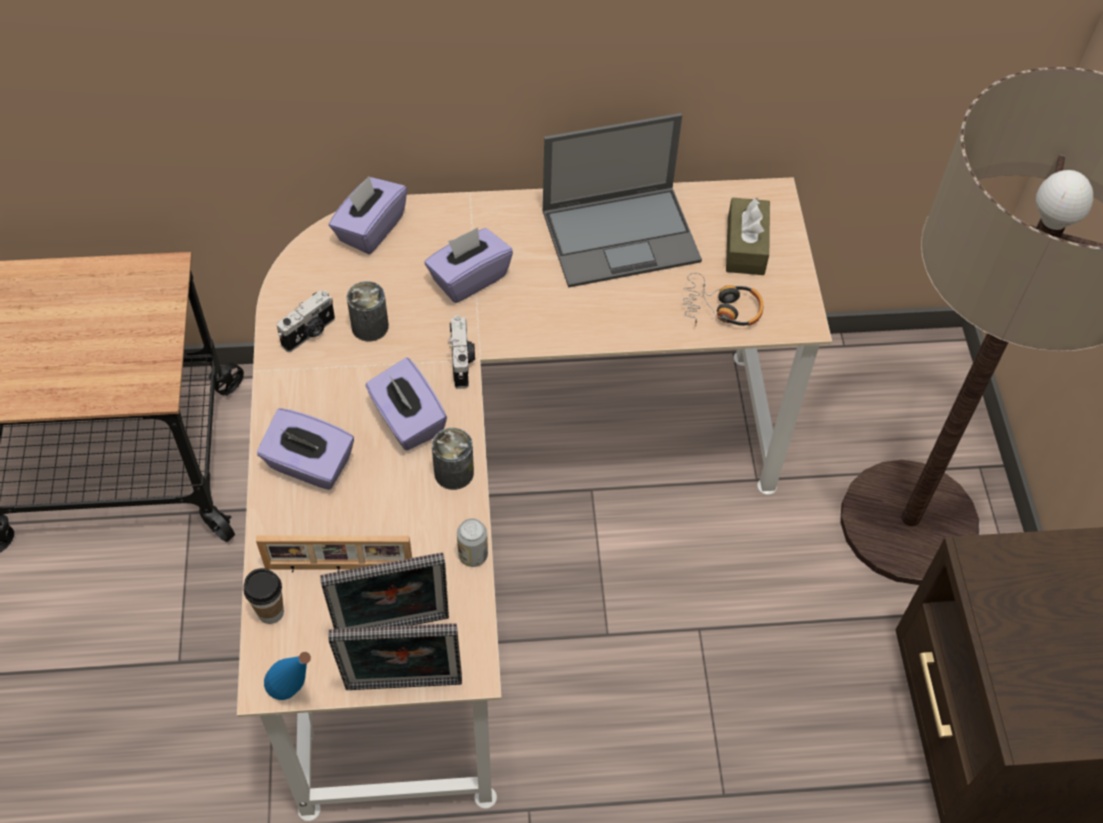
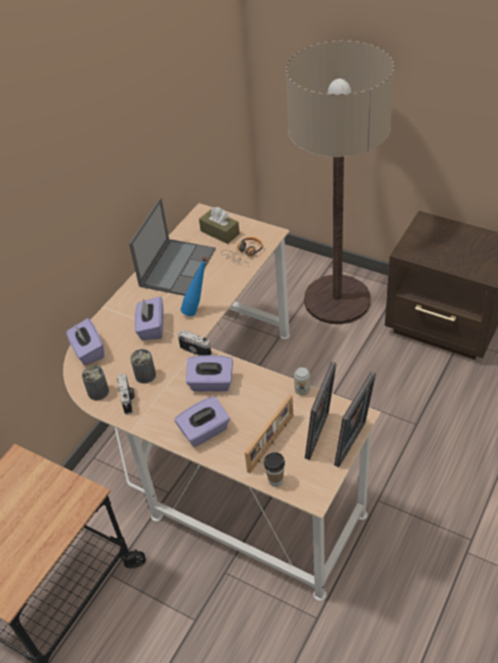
camera: 50 degrees left, 10 degrees down
blue bottle [264,652,311,700] -> blue bottle moved to [180,257,207,316]
can [432,428,474,490] -> can moved to [82,366,109,400]

